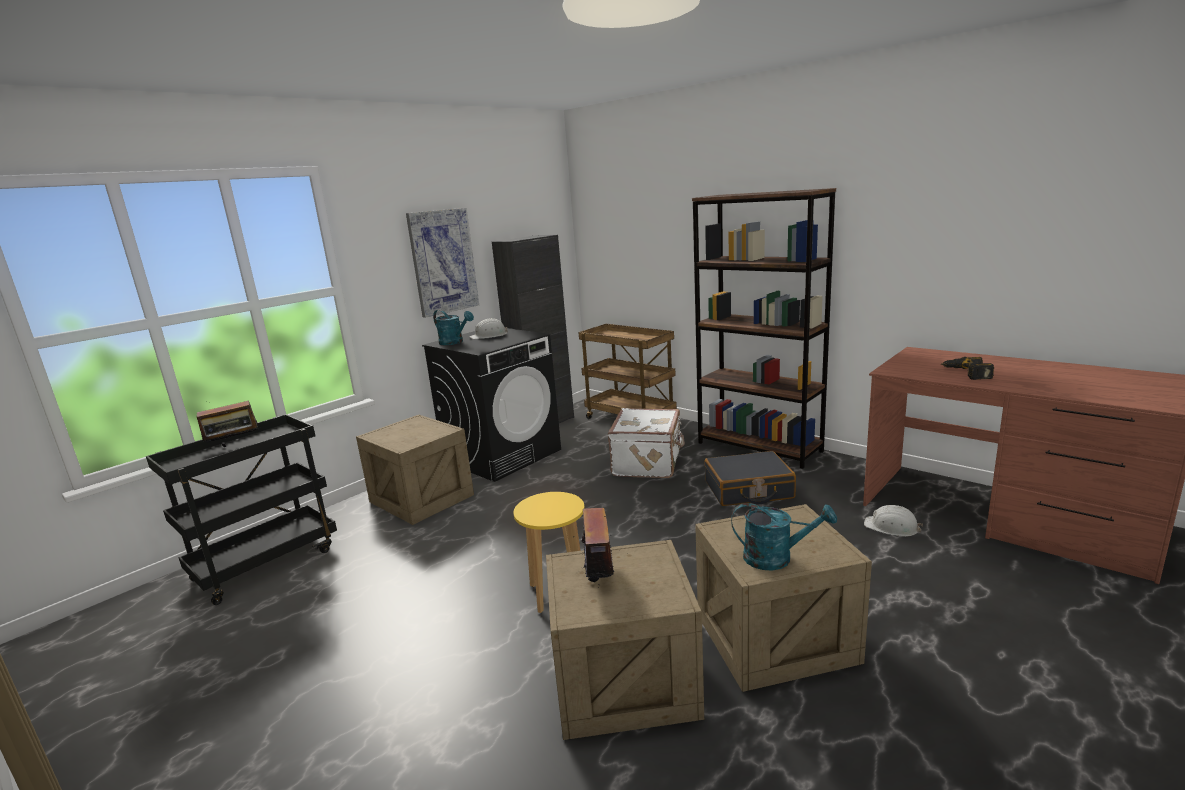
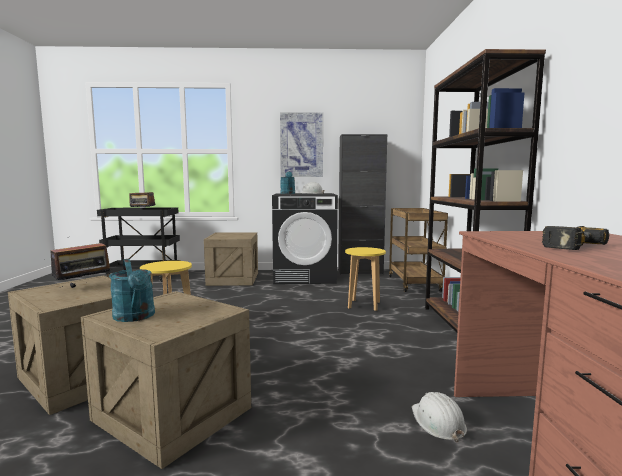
camera: 45 degrees right, 10 degrees down
white suitcase [608,408,685,478] -> yellow stool [345,247,386,311]
black suitcase [704,451,796,506] -> none

